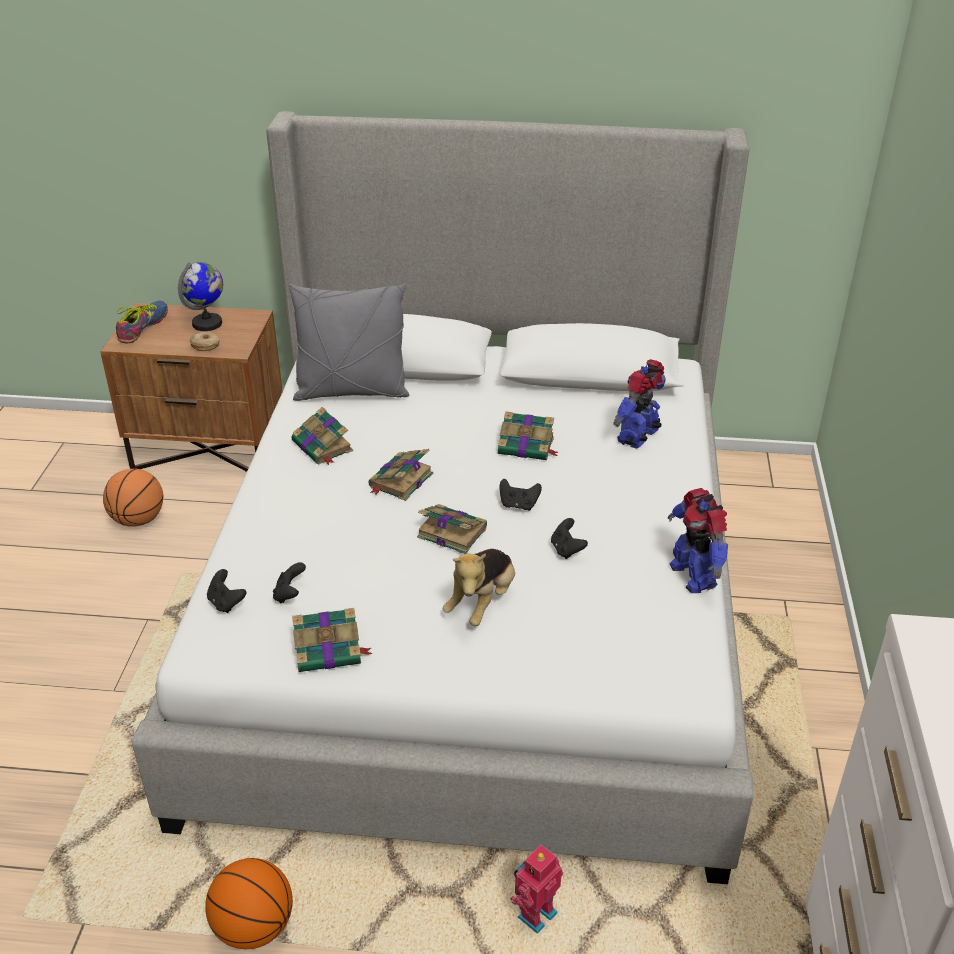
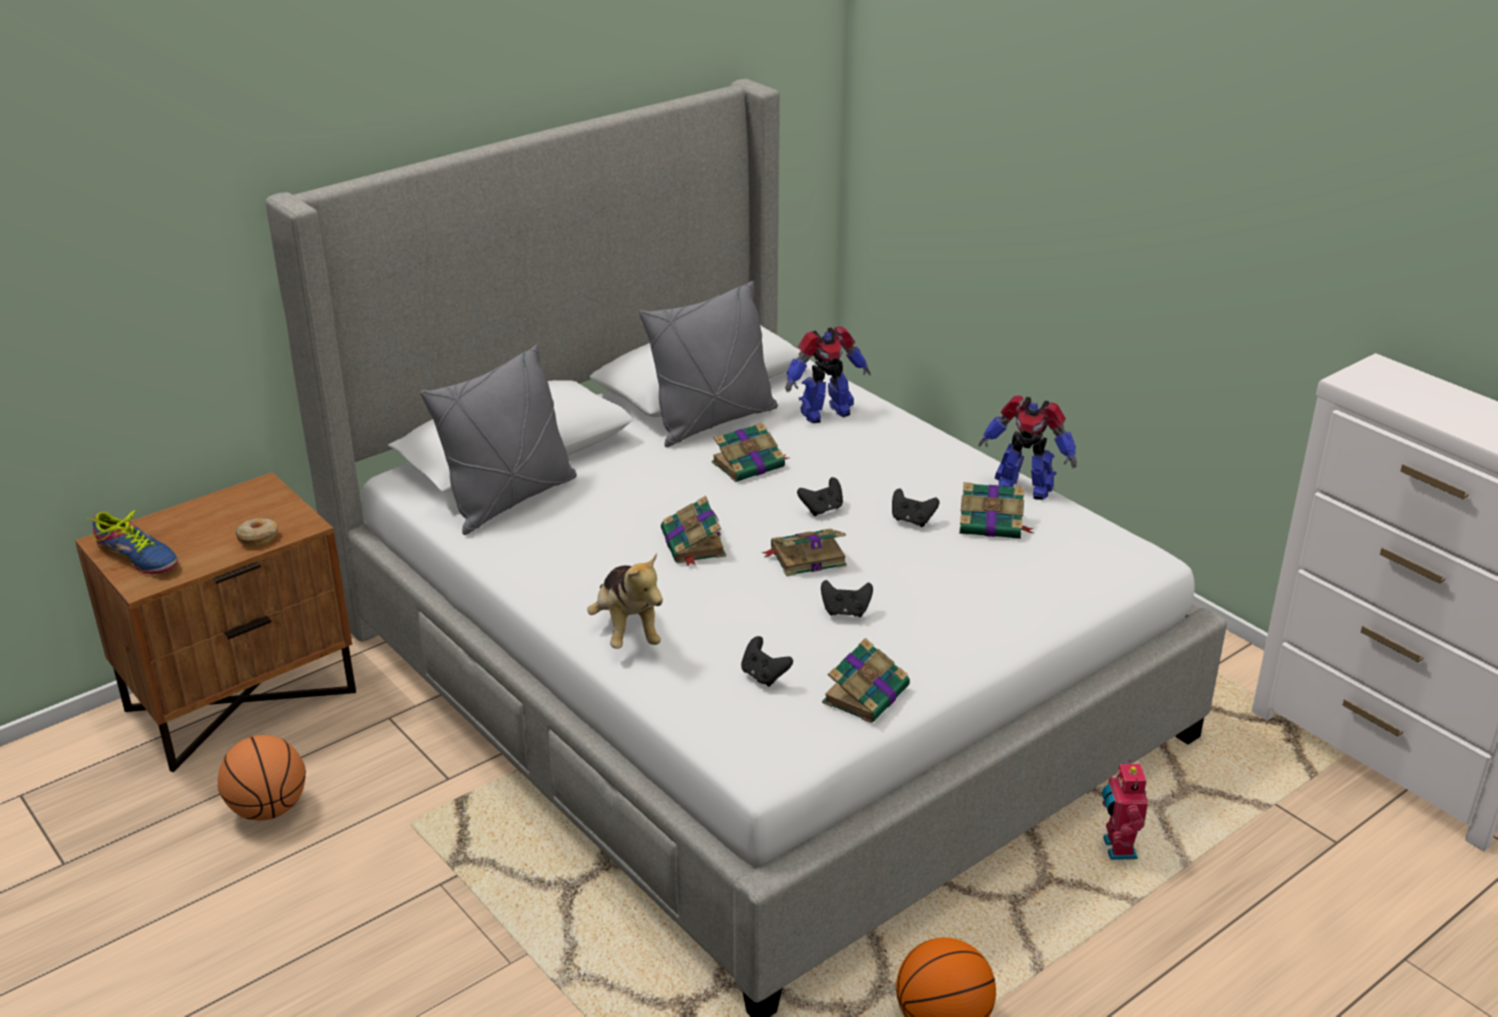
camera: 45 degrees left, 5 degrees down
shoe [116,301,168,343] -> shoe turned 150 degrees clockwise [87,510,178,574]
globe [178,262,223,331] -> none
black game controller [207,569,247,613] -> black game controller moved to [821,580,873,617]
book [291,407,353,465] -> book moved to [959,482,1034,539]
plush toy [443,549,515,626] -> plush toy moved to [587,553,663,649]
toy robot [613,359,666,449] -> toy robot turned 105 degrees counterclockwise [785,327,871,423]
none -> grey pillow [639,281,778,447]

